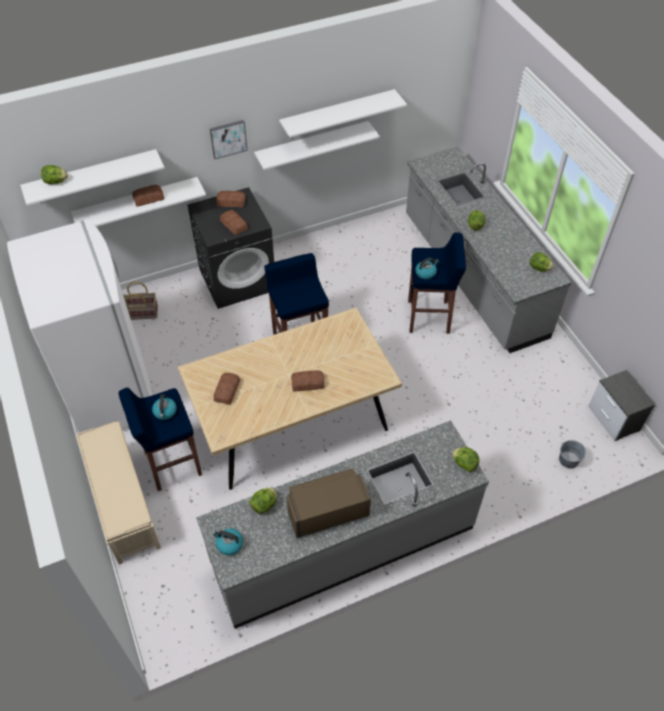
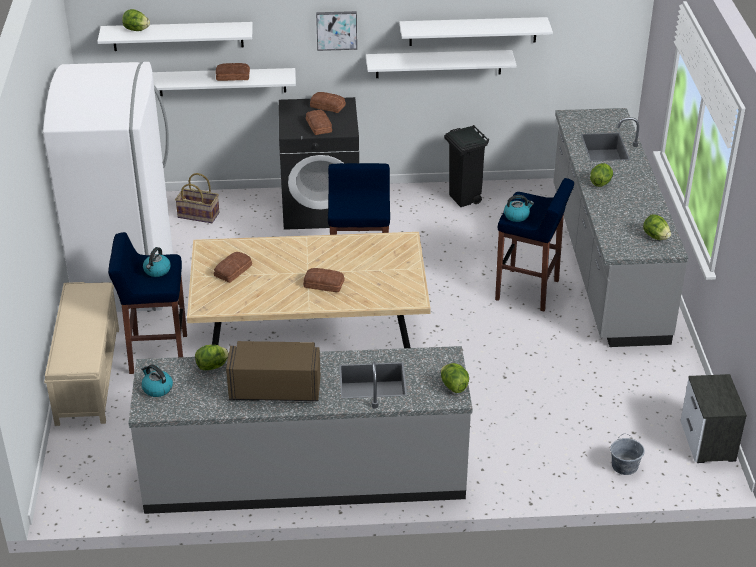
camera: 20 degrees right, 15 degrees down
none -> black trash can [444,125,489,207]

